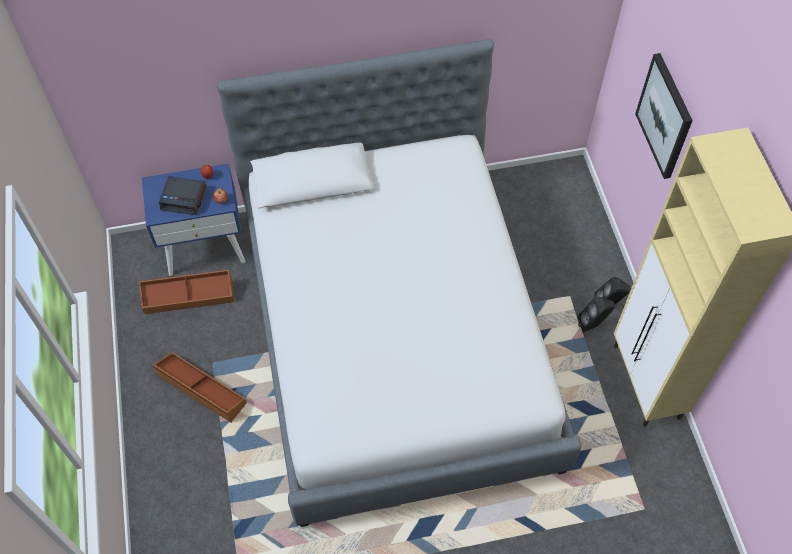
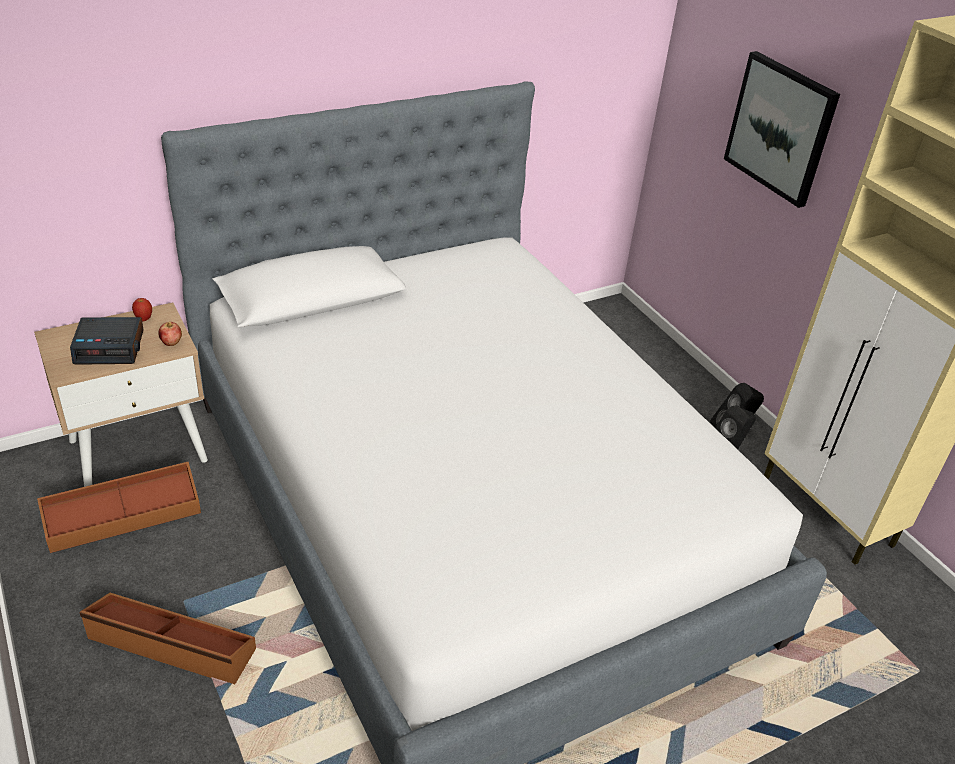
camera: 20 degrees left, 20 degrees down
blue nightstand [142,163,245,276] -> beige nightstand [34,303,208,487]

